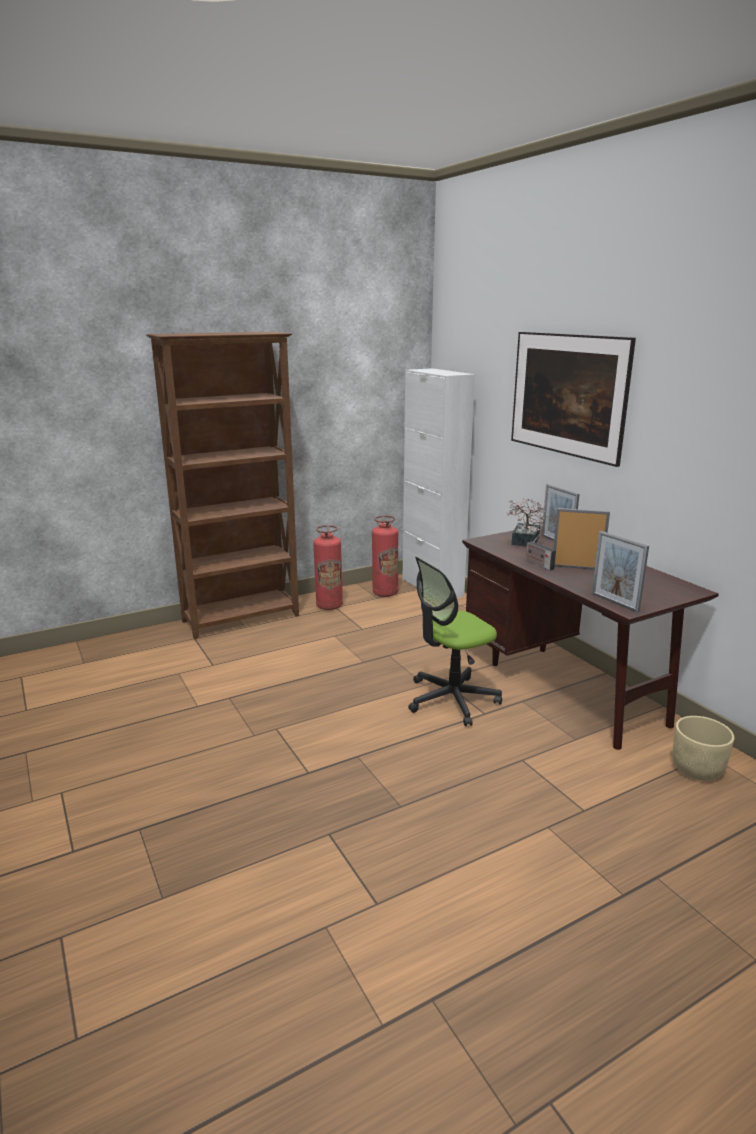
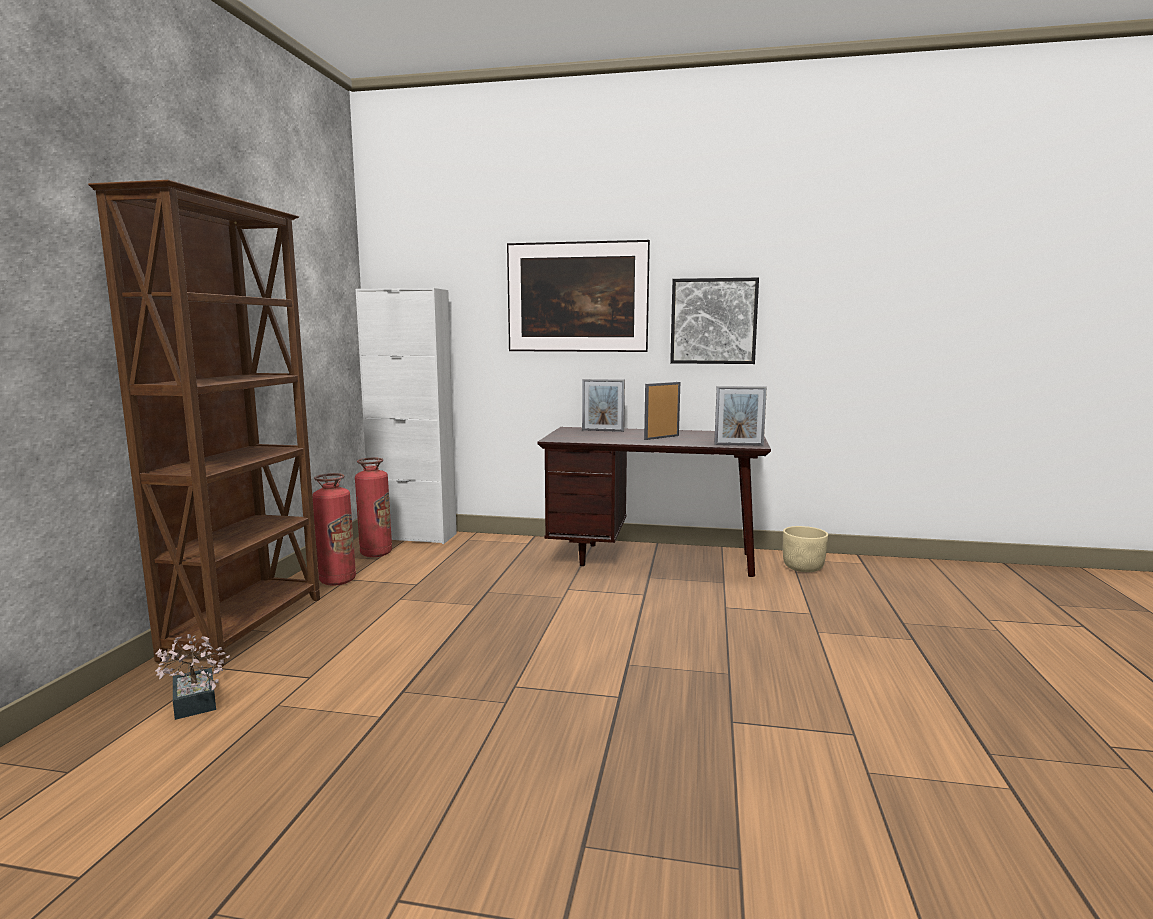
camera: 50 degrees left, 10 degrees down
office chair [408,557,502,726] -> none
potted plant [507,499,548,547] -> potted plant moved to [155,634,230,720]
radio [526,535,556,571] -> none
none -> picture [670,278,759,364]

